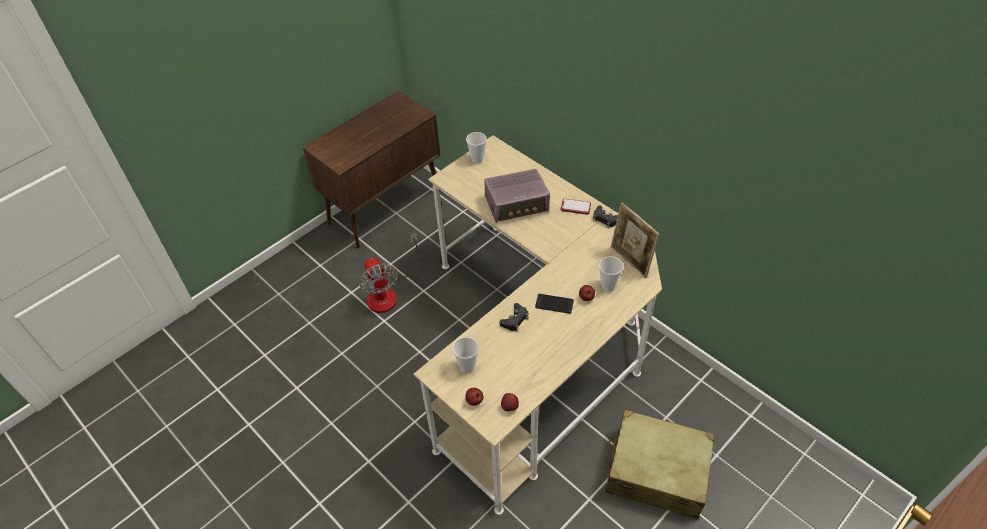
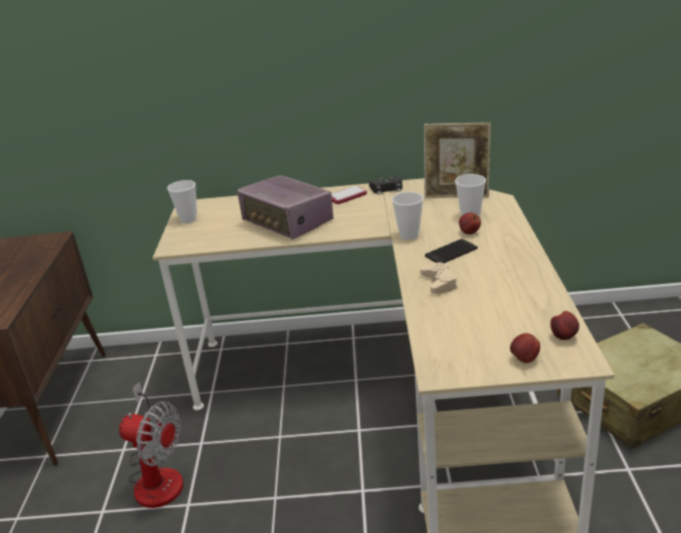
camera: 45 degrees left, 20 degrees down
cup [453,337,479,373] -> cup moved to [392,192,423,240]
radio [485,169,550,223] -> radio turned 105 degrees clockwise [237,175,333,239]
black game controller [499,303,529,331] -> beige game controller [420,262,457,294]

